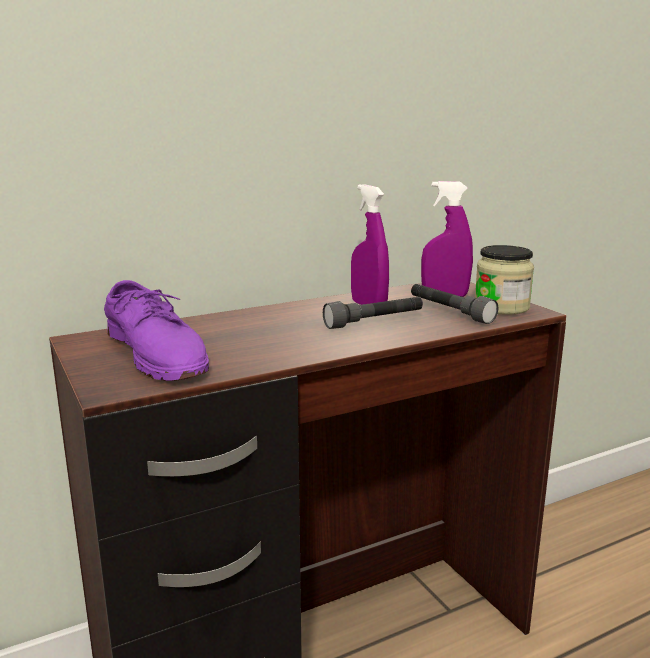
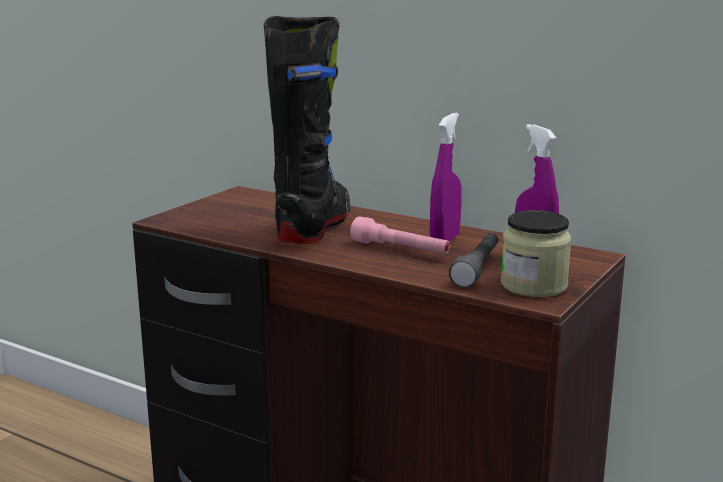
camera: 60 degrees right, 0 degrees up
purple shoe [104,280,209,381] -> none
grey flashlight [323,297,423,329] -> pink flashlight [350,217,450,254]
none -> black boot [264,16,351,244]

